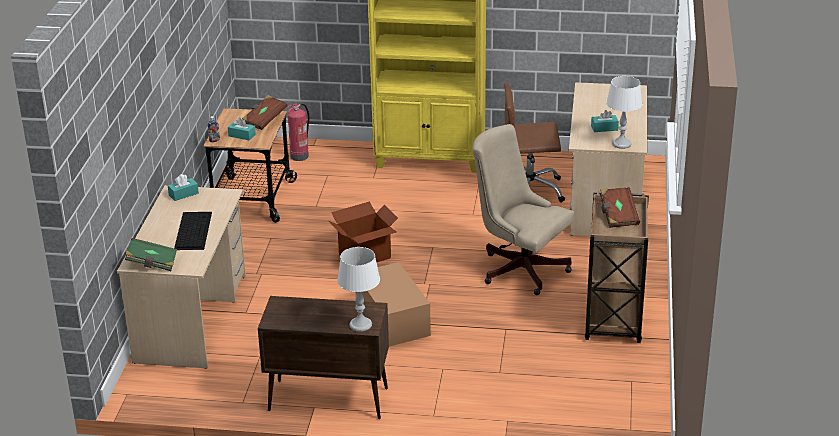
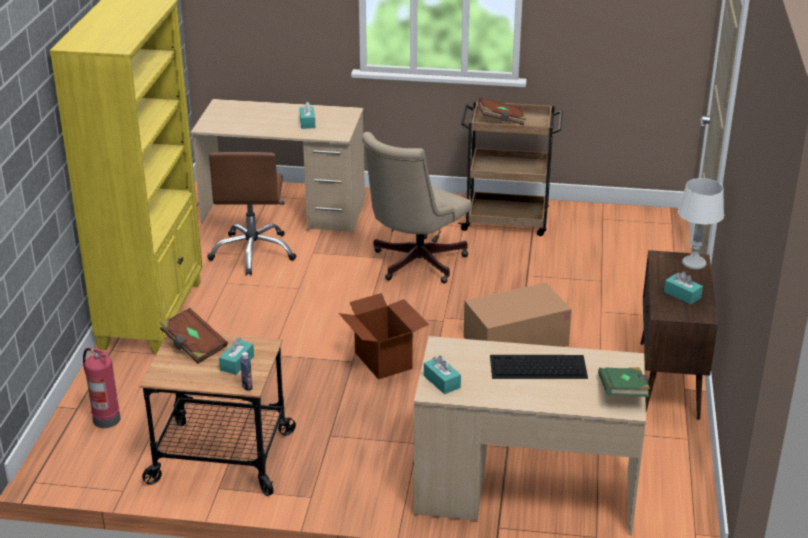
camera: 90 degrees left, 0 degrees up
white table lamp [606,76,642,149] -> none
none -> turquoise tissue box [664,271,703,305]

